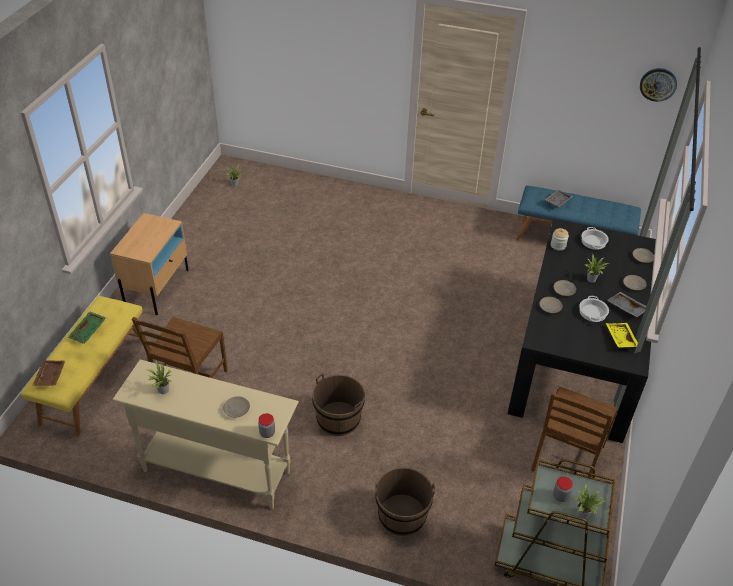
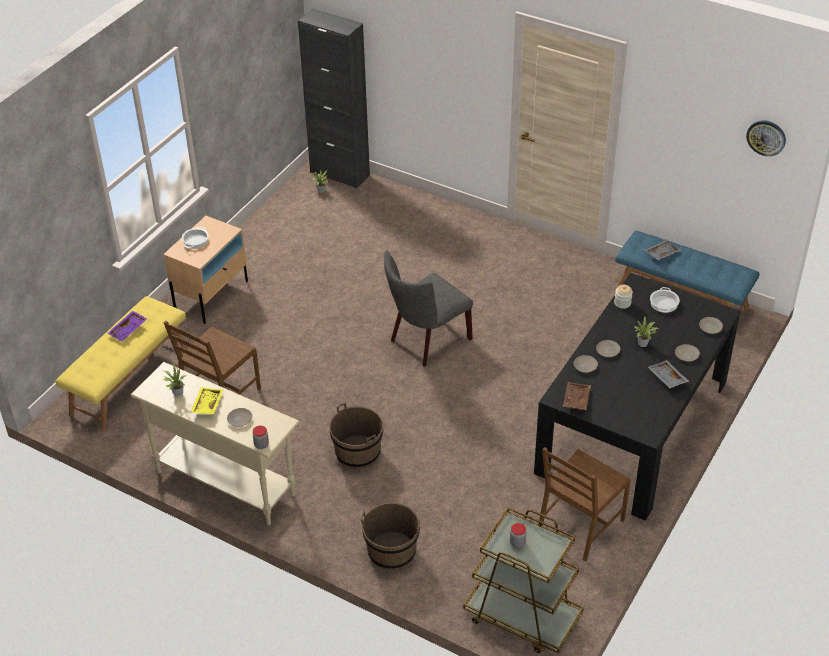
camera: 15 degrees right, 0 degrees up
brown tray [32,360,65,386] -> brown tray moved to [563,382,591,410]
green tray [68,311,106,344] -> purple tray [108,311,147,342]
potted plant [574,484,607,519] -> none
cooking pot [579,296,609,322] -> cooking pot moved to [182,226,209,249]
yellow tray [606,323,638,348] -> yellow tray moved to [190,387,223,415]
none -> black cabinet [298,8,370,189]
none -> grey chair [384,250,473,367]

